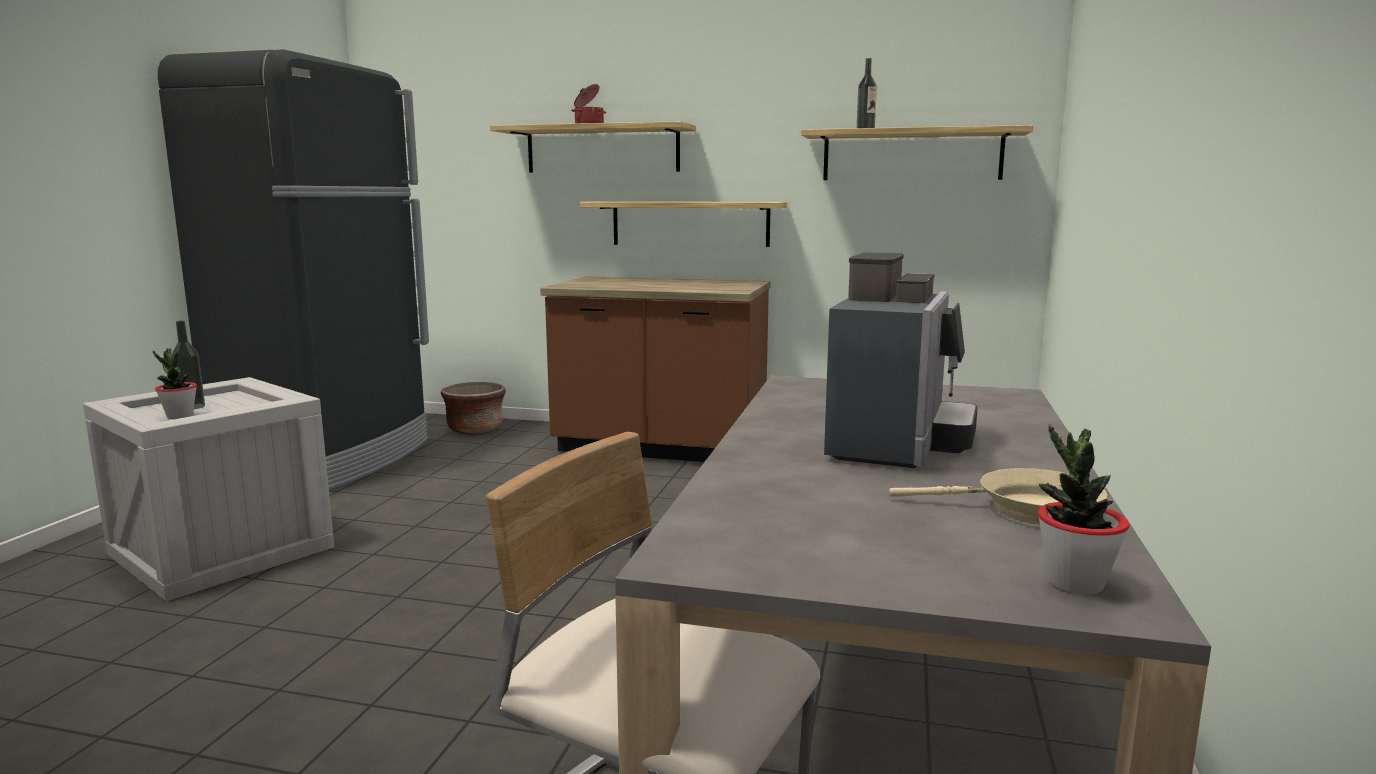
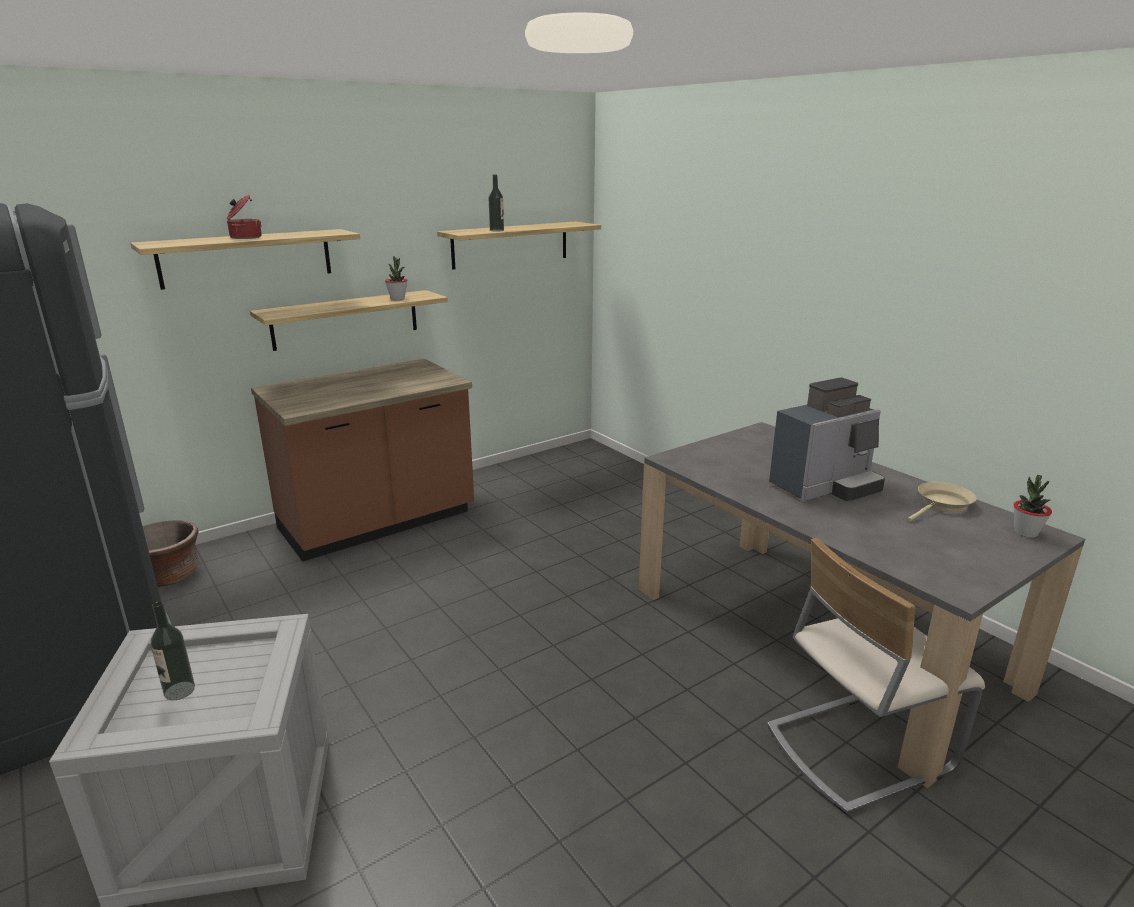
camera: 50 degrees left, 10 degrees up
potted plant [153,348,197,419] -> potted plant moved to [385,256,407,300]
coffee machine [824,252,978,468] -> coffee machine turned 90 degrees clockwise [769,378,885,501]

